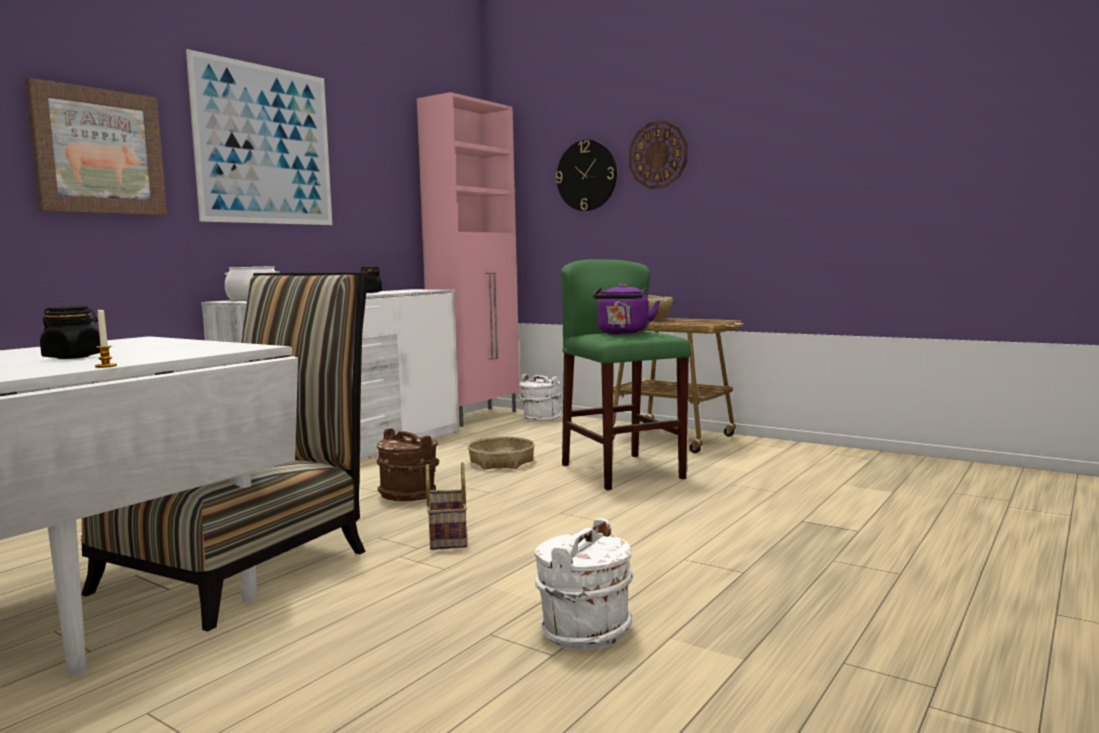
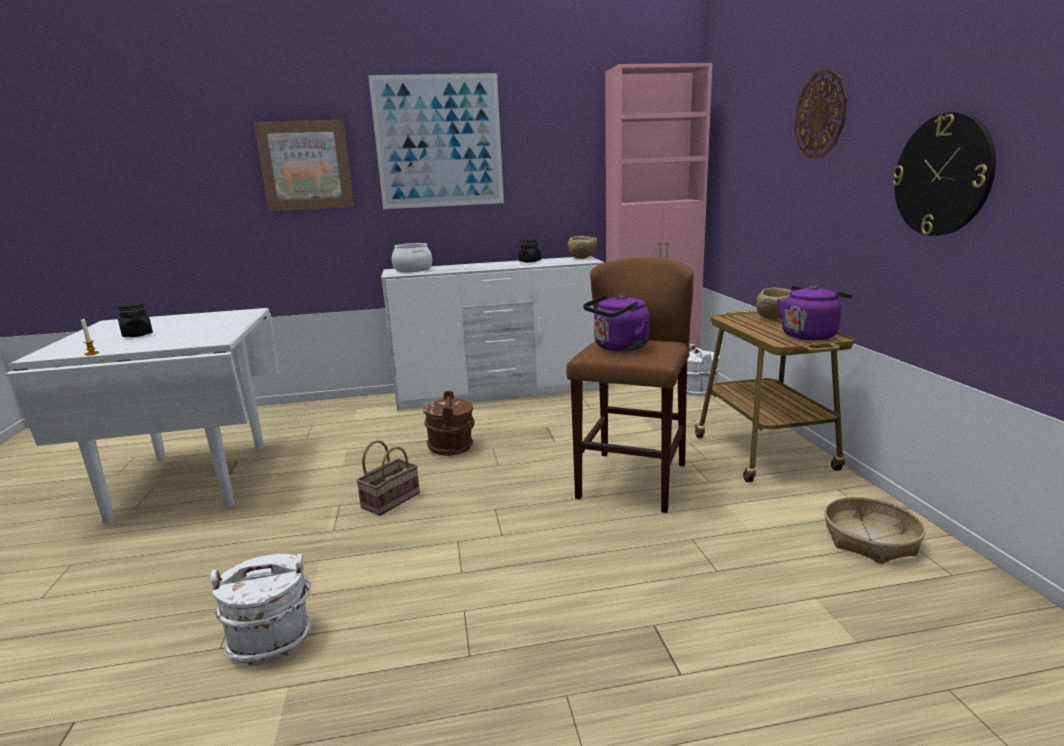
camera: 45 degrees right, 10 degrees up
chair [81,272,368,631] -> none
basket [468,437,535,469] -> basket moved to [824,497,925,564]
wall clock [556,140,617,211] -> wall clock moved to [892,112,996,236]
green stool [561,259,691,490] -> brown stool [566,257,694,513]
none -> beige bowl [568,236,597,259]
none -> purple kettle [777,285,852,340]

